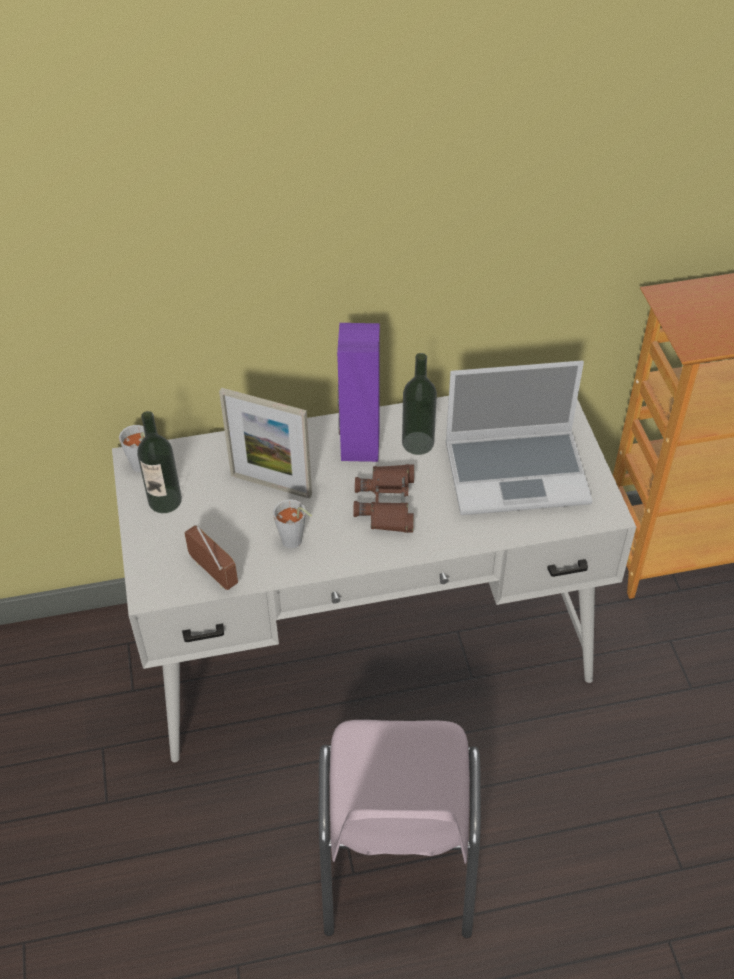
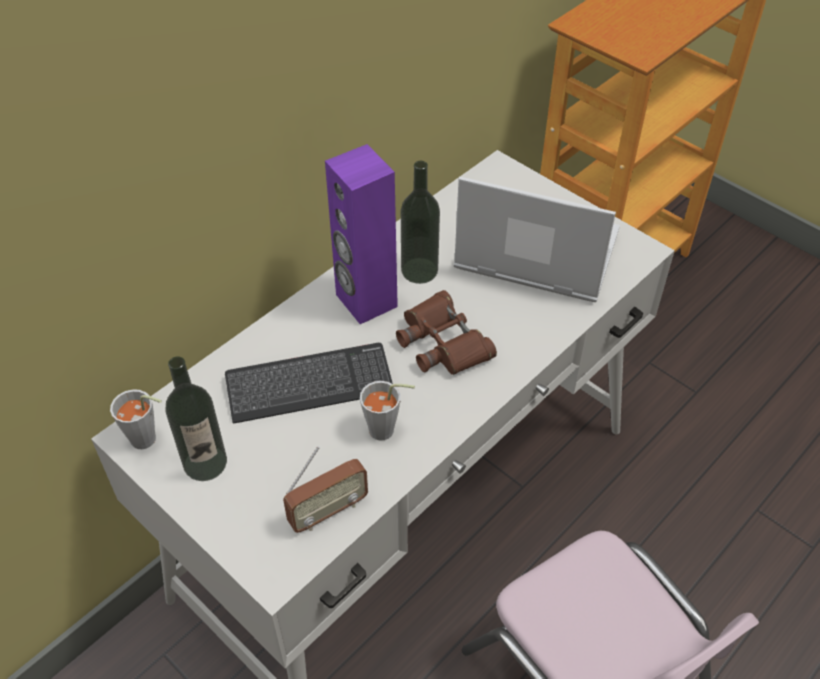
camera: 35 degrees left, 0 degrees up
radio [185,525,238,590] -> radio turned 135 degrees clockwise [283,446,368,533]
picture frame [219,388,312,499] -> keyboard [225,343,393,424]
laptop [446,360,593,515] -> laptop turned 120 degrees counterclockwise [454,176,620,302]

